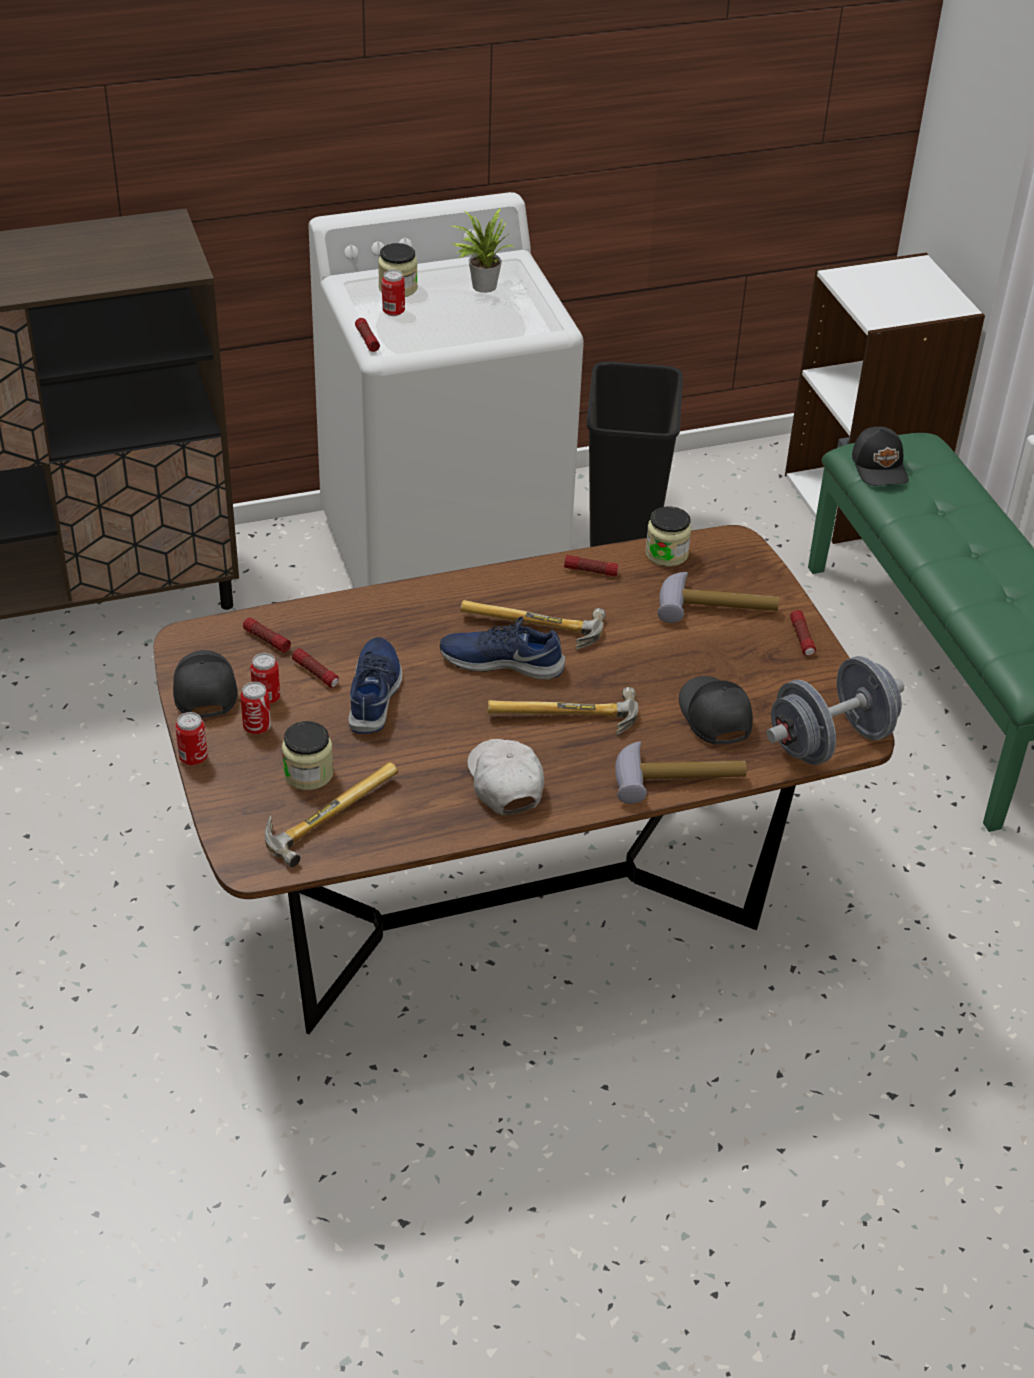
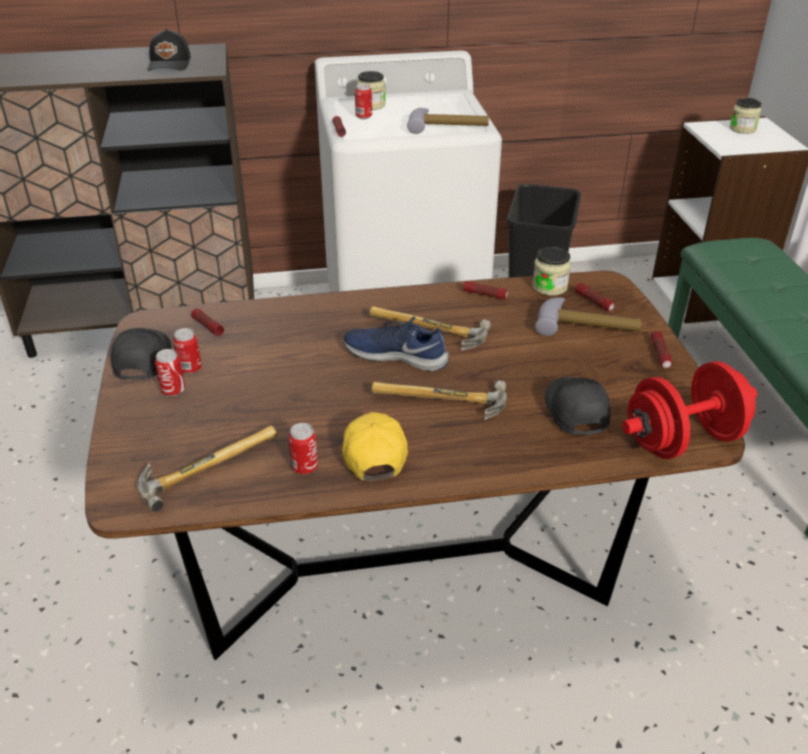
camera: 10 degrees right, 5 degrees down
can [175,712,208,765] -> can moved to [288,423,318,474]
jar [282,721,333,790] -> jar moved to [729,98,762,134]
flashlight [292,648,339,687] -> flashlight moved to [575,283,615,311]
blue shoe [348,637,402,734] -> none
potted plant [452,208,514,293] -> none
white cap [467,739,544,815] -> yellow cap [342,412,408,481]
hammer [615,742,747,804] -> hammer moved to [407,108,489,134]
grey dumbbell [767,656,904,765] -> red dumbbell [622,361,757,459]
black cap [852,427,909,486] -> black cap moved to [147,29,191,71]

